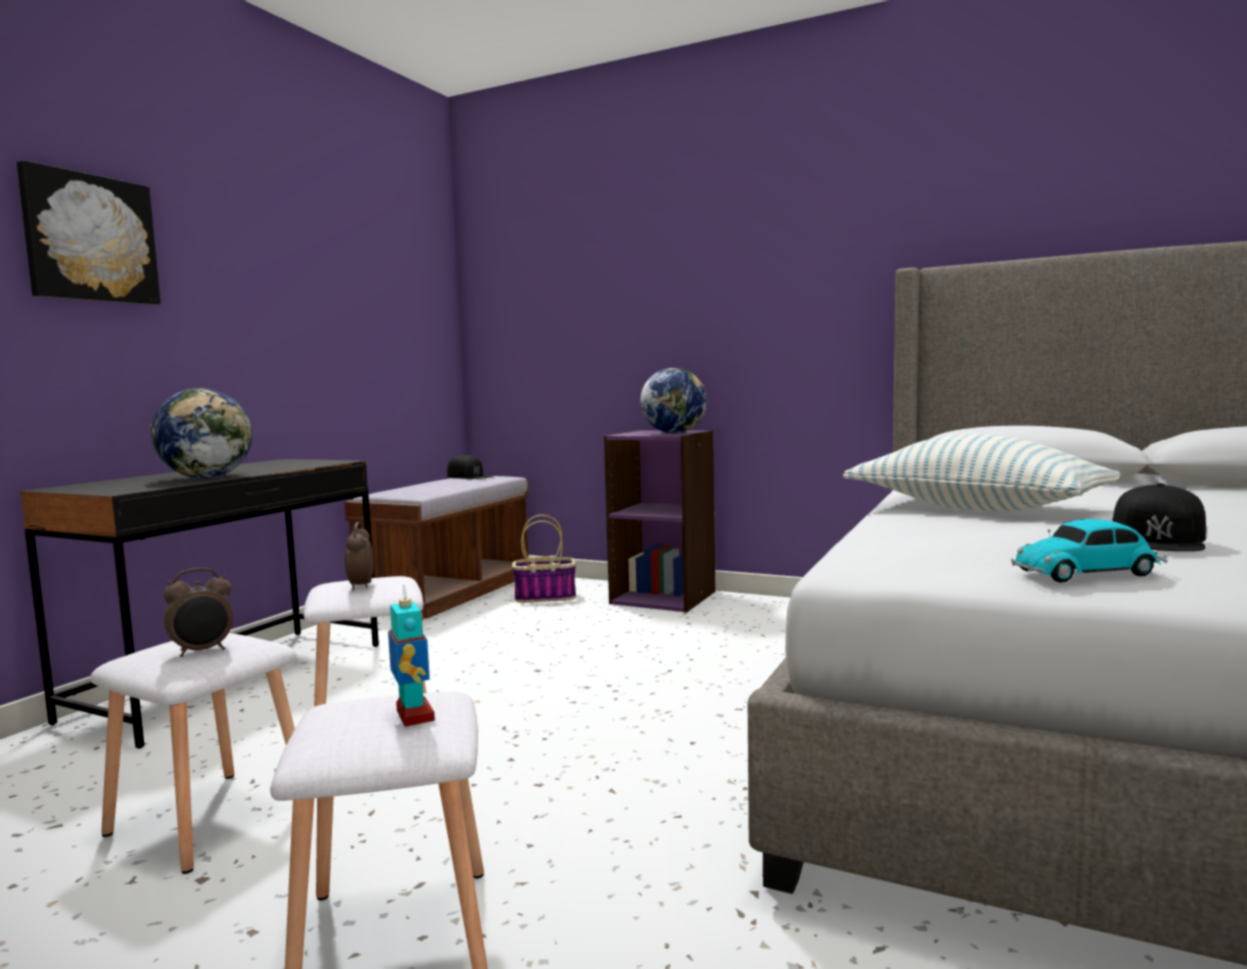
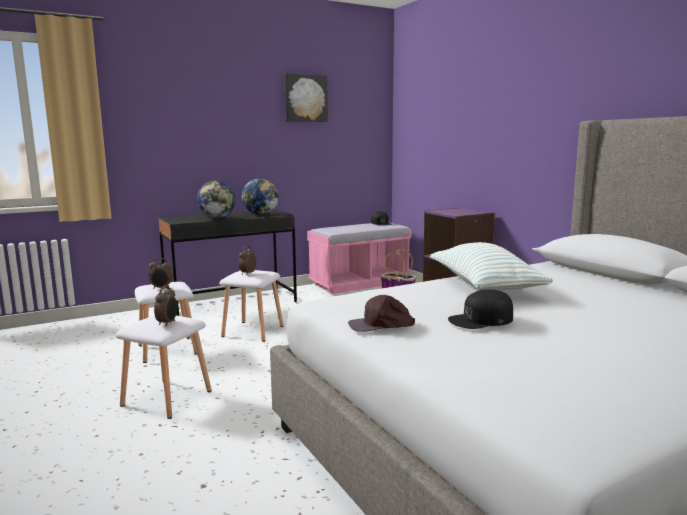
camera: 35 degrees right, 5 degrees up
picture [17,160,161,305] -> picture moved to [284,73,328,122]
brown bench [345,476,529,619] -> pink bench [307,223,411,294]
toy robot [388,585,435,727] -> alarm clock [154,286,177,326]
globe [640,368,707,433] -> globe moved to [242,178,279,215]
toy car [1011,519,1168,583] -> brown cap [348,295,415,332]

